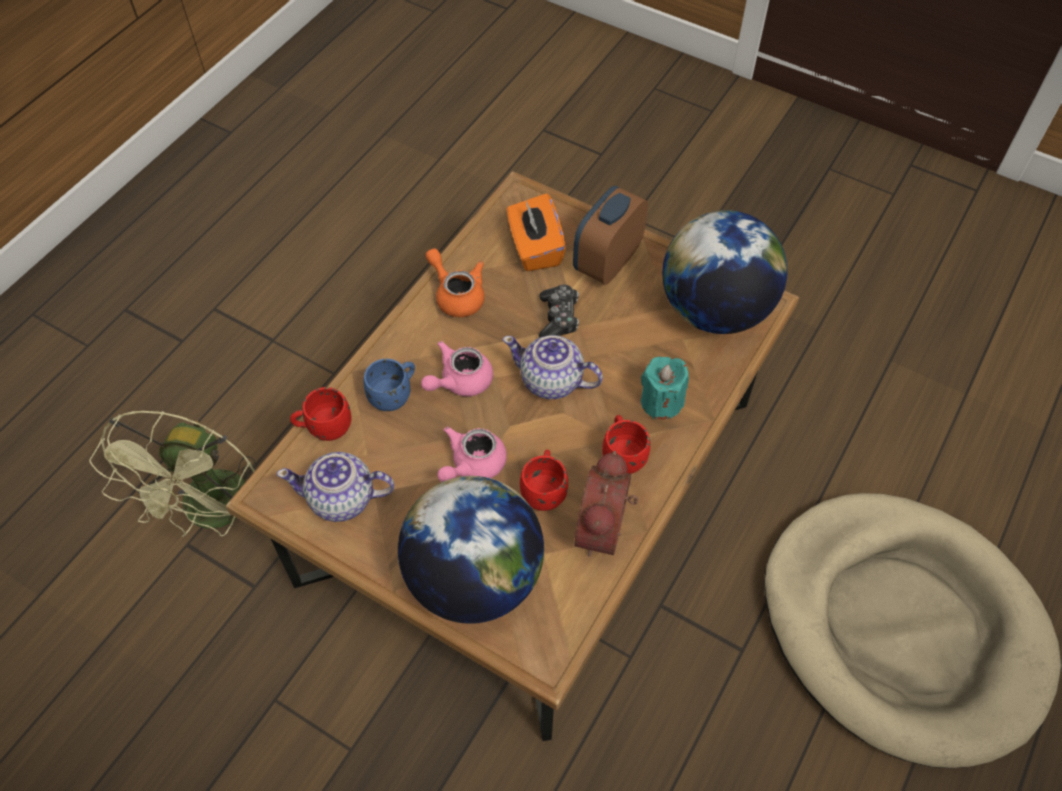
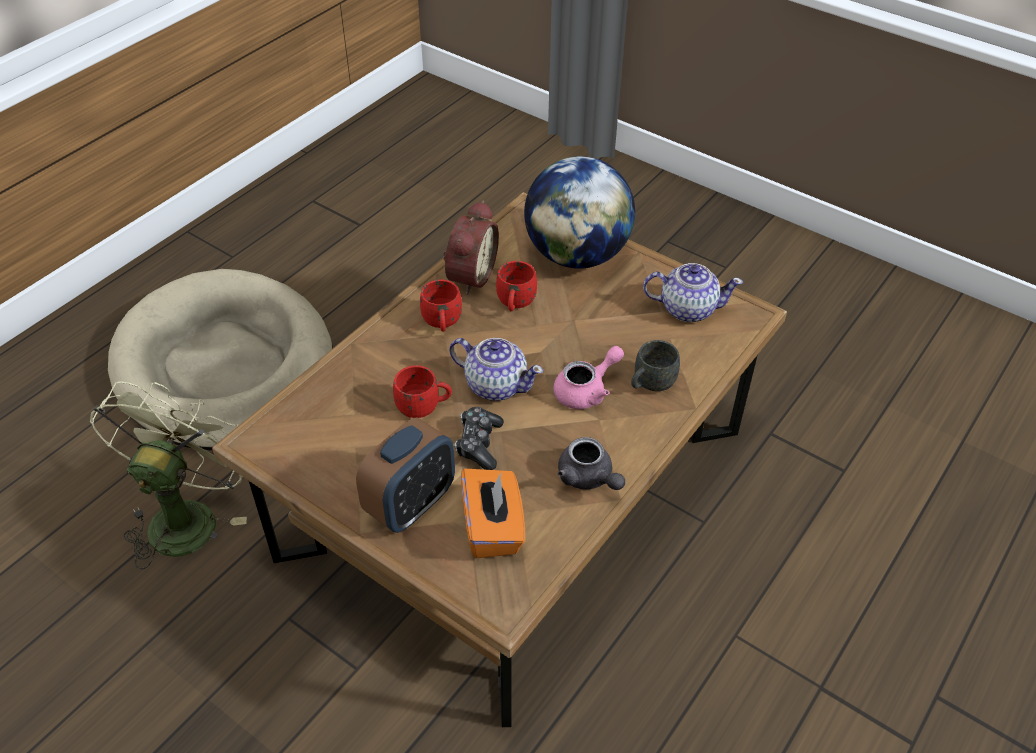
camera: 175 degrees left, 10 degrees down
green fan [89,411,256,537] -> green fan moved to [90,381,247,569]
red mug [290,387,352,441] -> red mug moved to [393,365,452,418]
blue mug [363,359,415,411] -> grey mug [631,340,680,391]
orange teapot [426,248,485,317] -> grey teapot [558,437,625,490]
pink teapot [437,427,507,482] -> none
turquoise candle [641,357,689,420] -> none
globe [662,210,787,334] -> none

